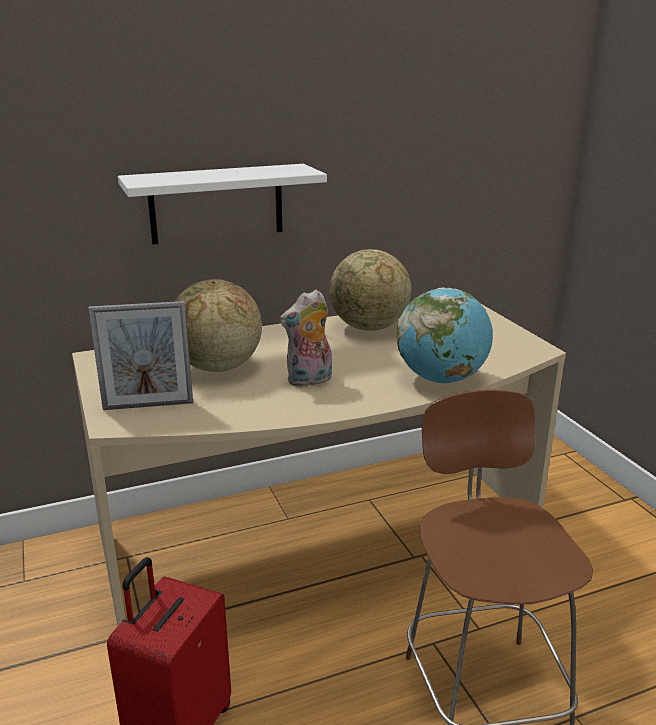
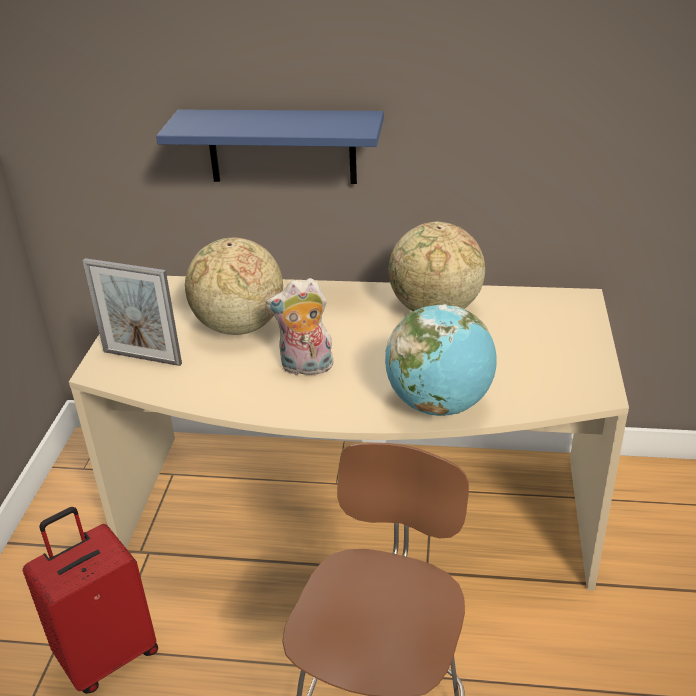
camera: 30 degrees right, 10 degrees up
white shelf [118,164,327,245] -> blue shelf [156,110,384,184]

